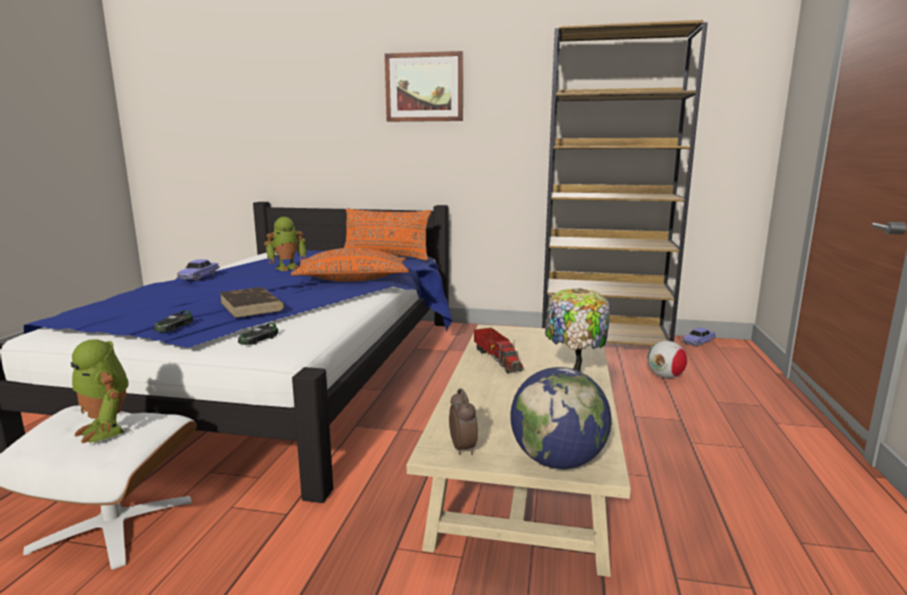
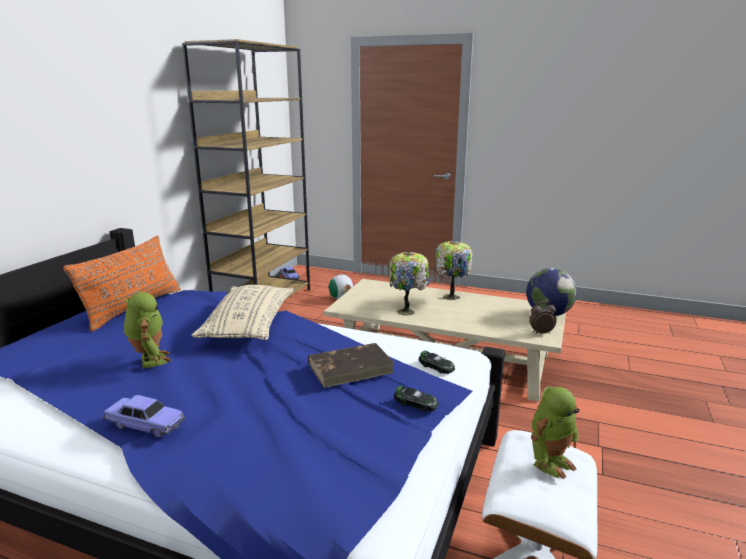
camera: 80 degrees left, 5 degrees up
orange pillow [291,248,409,282] -> beige pillow [192,285,293,340]
picture [385,51,463,122] -> none
toy truck [474,328,523,374] -> table lamp [390,252,429,316]

